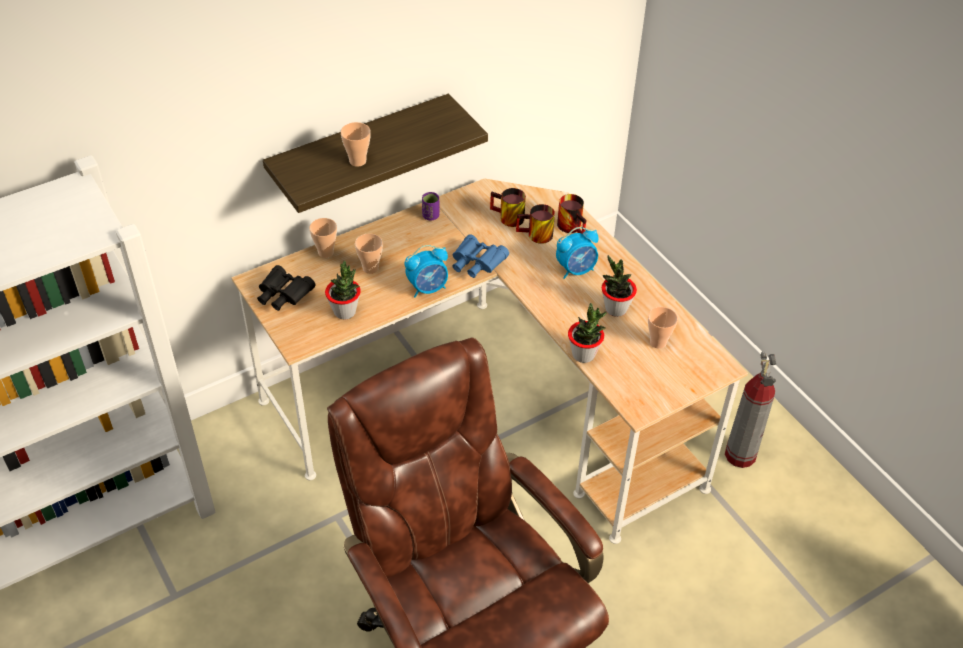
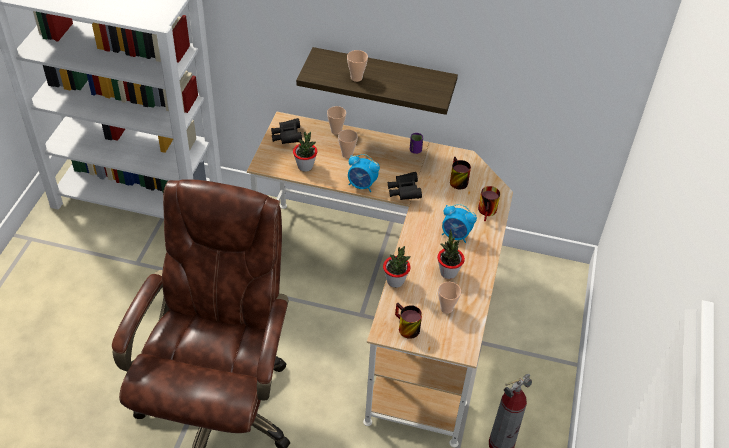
camera: 45 degrees right, 0 degrees up
blue binoculars [452,234,509,278] -> black binoculars [388,172,422,200]
mug [516,204,555,244] -> mug moved to [395,303,422,339]

